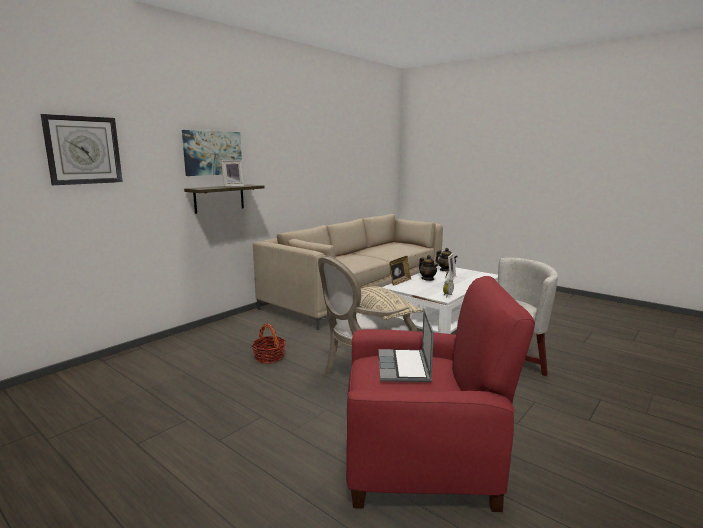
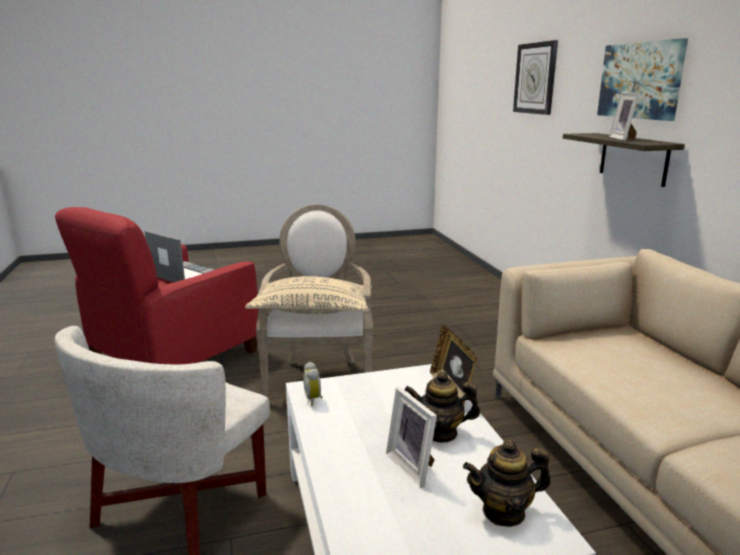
camera: 125 degrees right, 5 degrees up
basket [252,324,286,363] -> none

